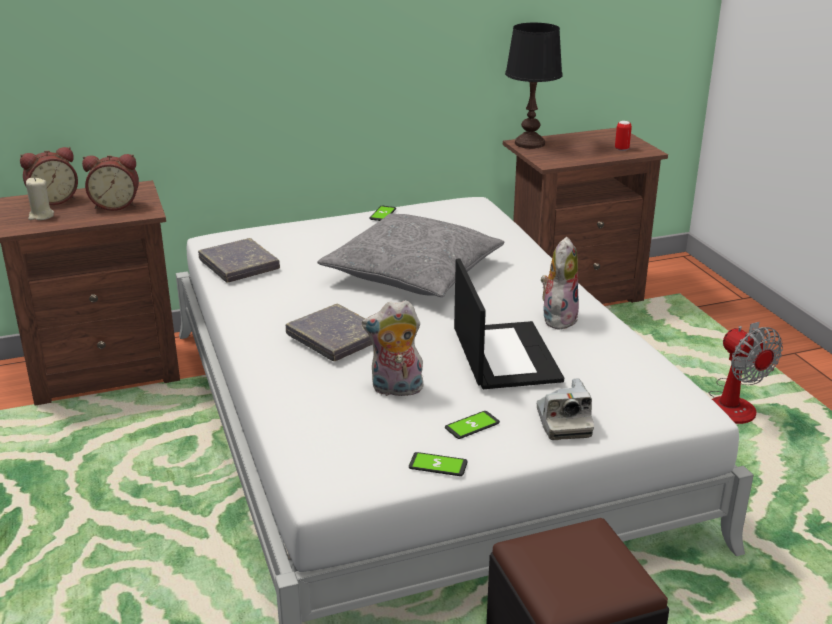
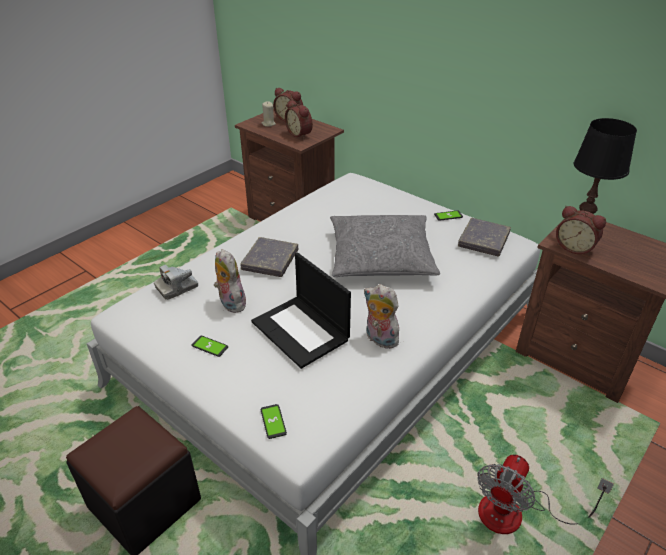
camera: 60 degrees right, 10 degrees up
grey book [198,238,280,283] -> grey book moved to [458,218,511,256]
phone [409,452,468,476] -> phone moved to [261,404,287,439]
laptop [454,258,564,389] -> laptop turned 90 degrees clockwise [251,252,351,369]
camera [537,378,594,440] -> camera moved to [154,265,198,300]
plush toy [541,237,579,329] -> plush toy turned 135 degrees counterclockwise [363,284,402,349]
can [615,121,632,151] -> none
none -> alarm clock [556,206,606,256]

